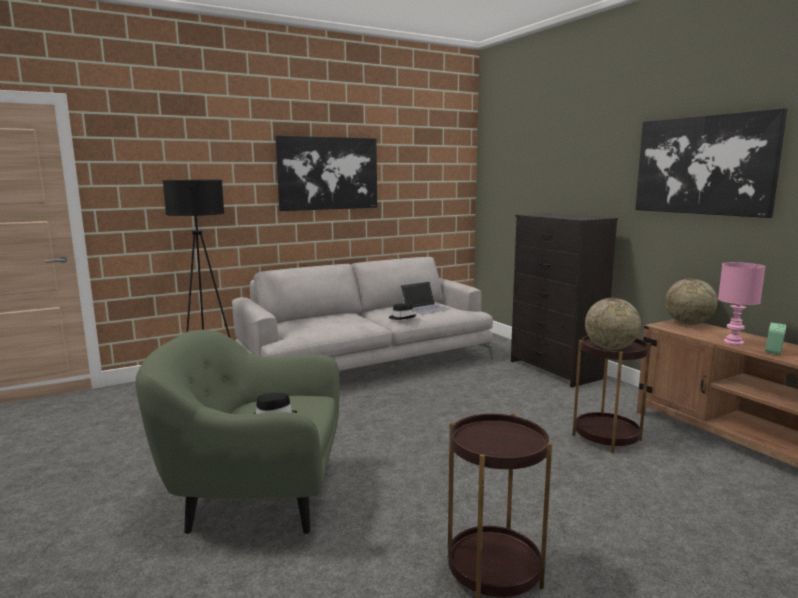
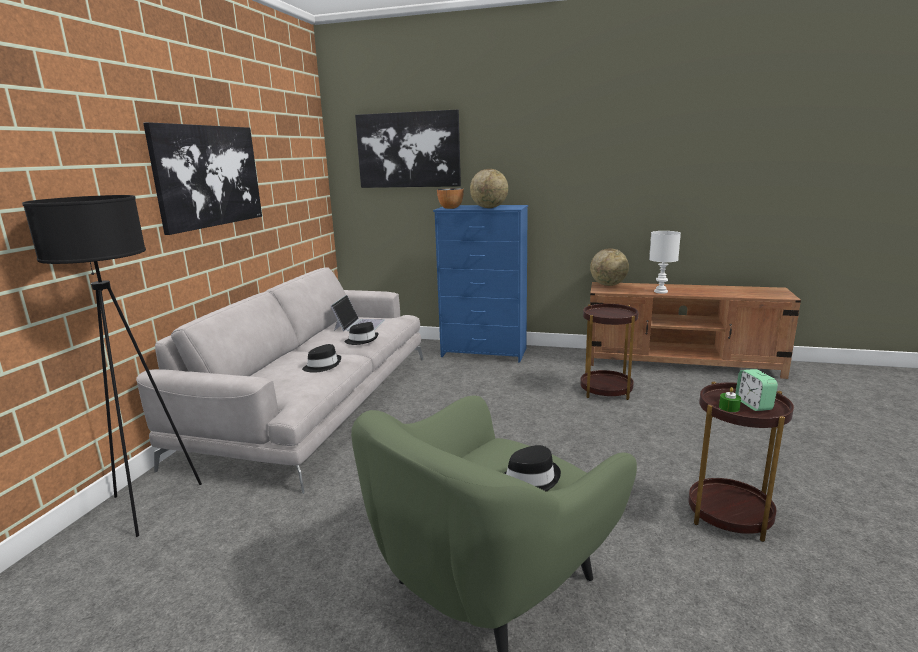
camera: 45 degrees left, 5 degrees up
black dresser [511,213,618,388] -> blue dresser [433,205,528,363]
globe [585,298,641,350] -> globe moved to [470,169,508,208]
picture [635,108,787,218] -> picture moved to [355,109,461,188]
pink table lamp [718,262,766,346] -> white table lamp [649,231,681,294]
alarm clock [765,322,786,355] -> alarm clock moved to [735,369,778,411]
none -> black hat [302,344,341,373]
none -> bowl [437,188,464,209]
none -> green candle [719,387,741,412]

